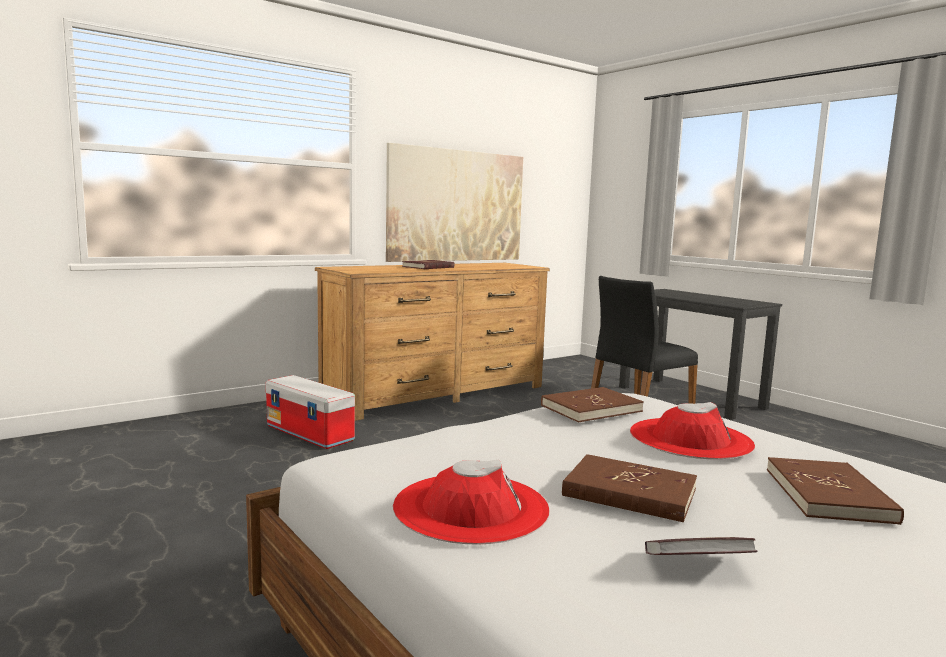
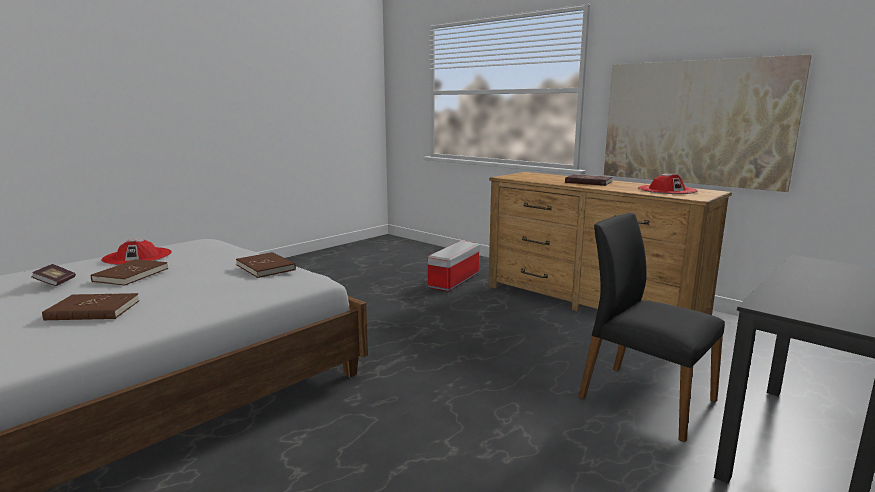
camera: 80 degrees right, 5 degrees up
red hat [630,402,755,459] -> red hat moved to [638,174,698,194]

